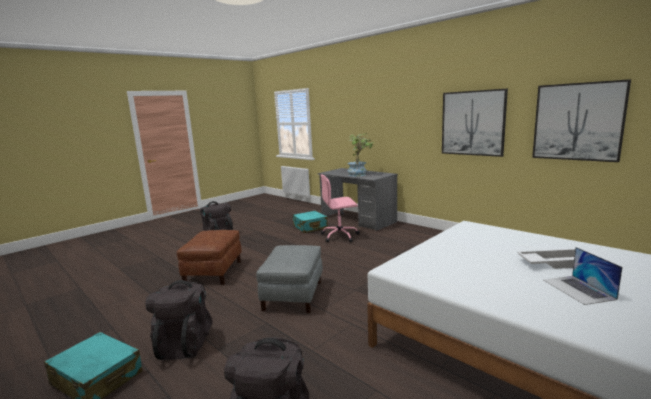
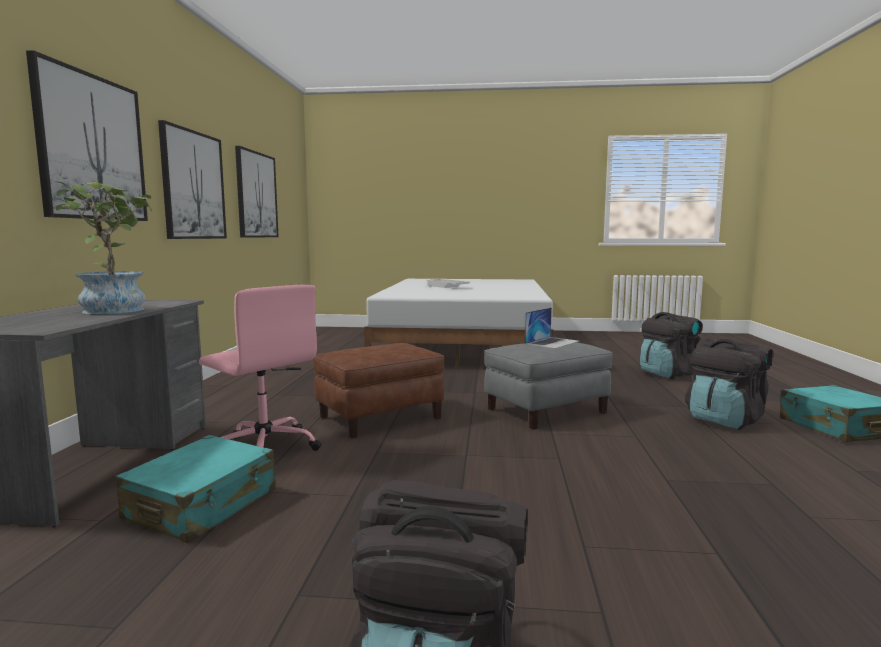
camera: 130 degrees left, 5 degrees down
brown ottoman [177,230,242,285] -> brown ottoman moved to [313,343,445,438]
laptop [544,247,623,305] -> laptop moved to [525,307,579,349]
none -> picture [26,50,148,221]

